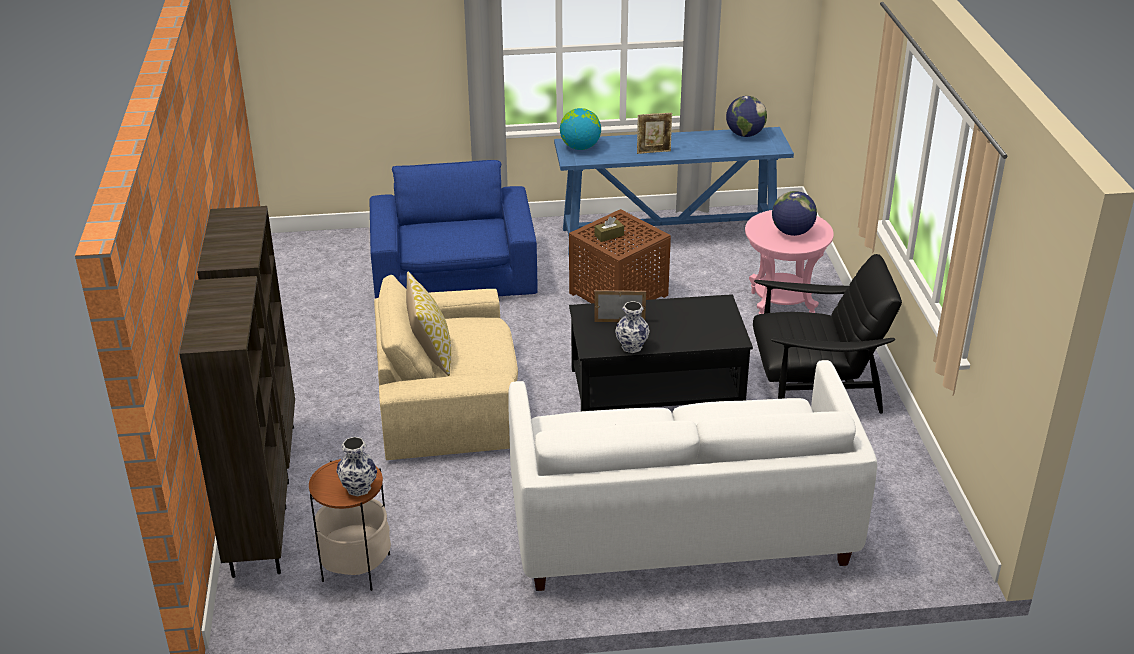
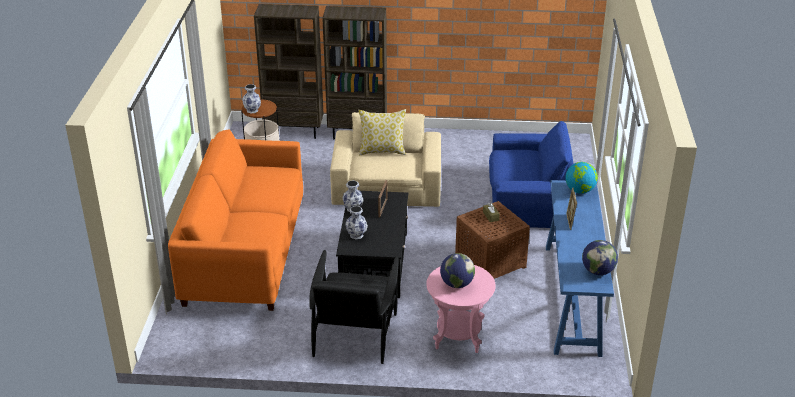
camera: 100 degrees right, 0 degrees up
white sofa [508,360,877,591] -> orange sofa [168,130,303,311]
none -> vase [345,206,368,239]

